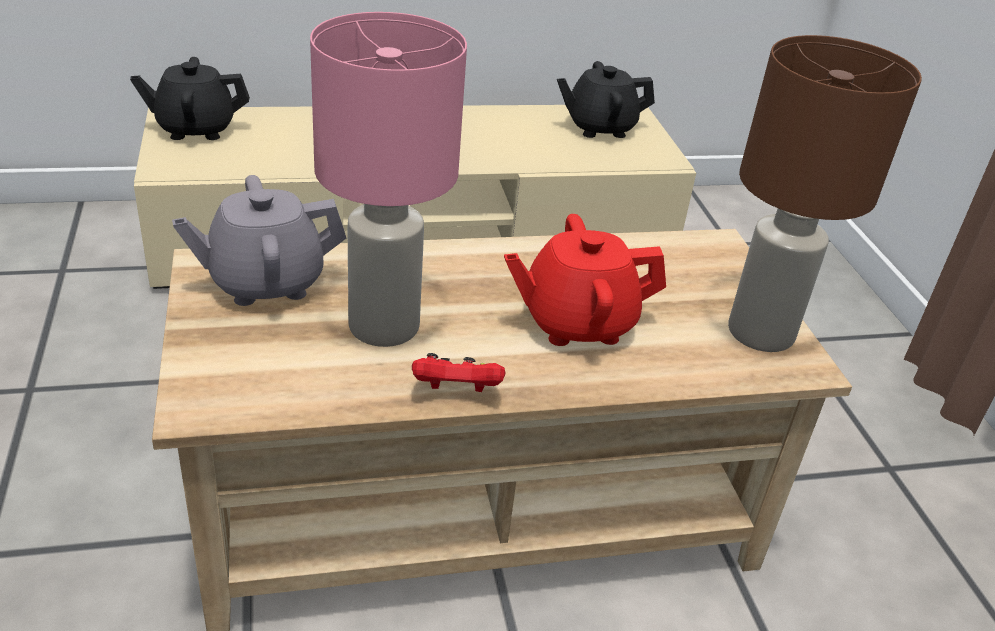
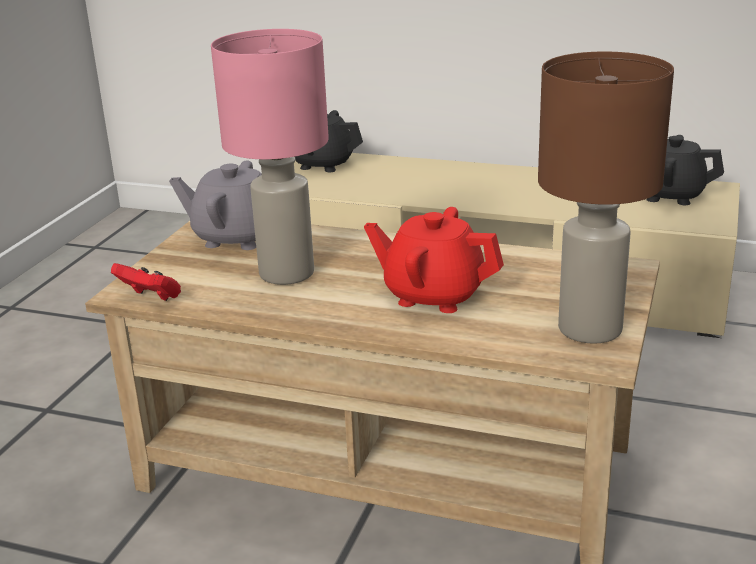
camera: 35 degrees right, 10 degrees down
red game controller [412,353,505,392] -> red game controller moved to [111,263,181,301]

